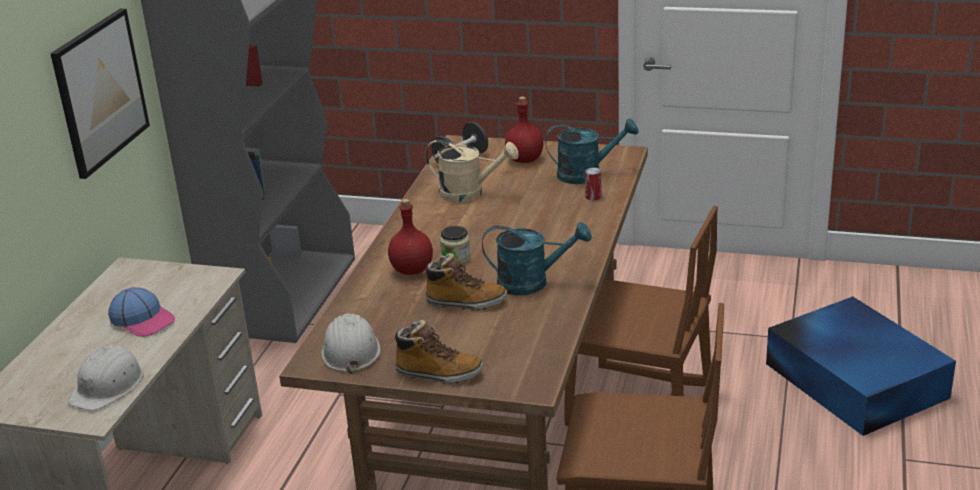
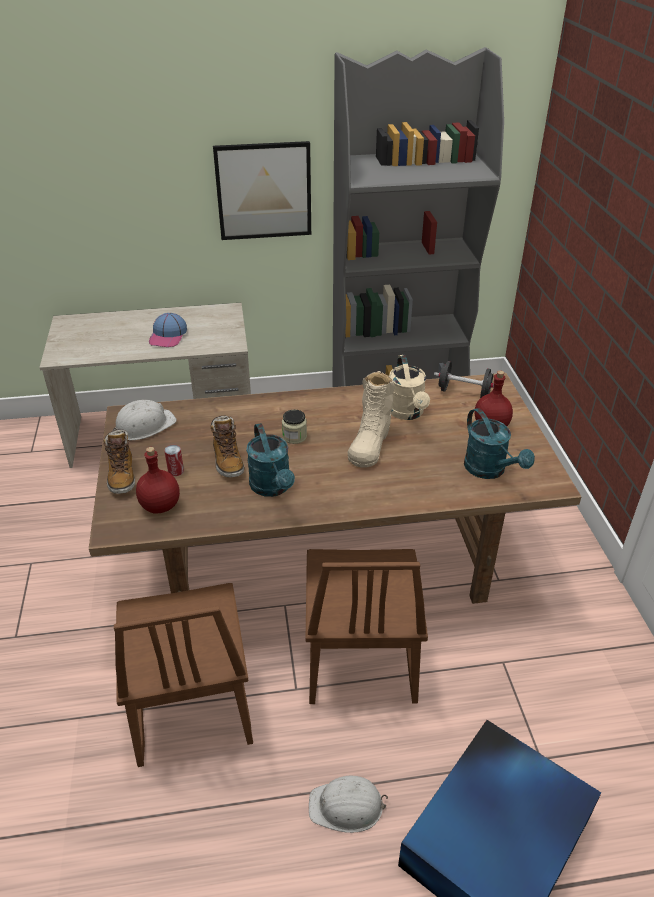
camera: 65 degrees right, 10 degrees up
white hard hat [68,345,144,411] -> white hard hat moved to [309,776,388,833]
red bottle [388,199,433,275] -> red bottle moved to [136,447,180,514]
can [585,168,602,201] -> can moved to [164,445,184,476]
none -> beige boot [348,371,394,467]

